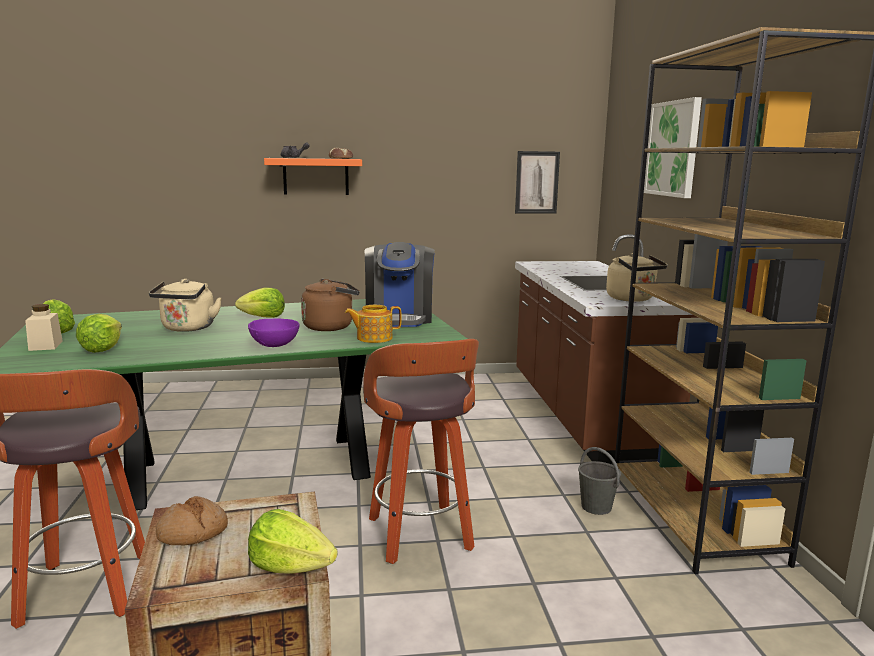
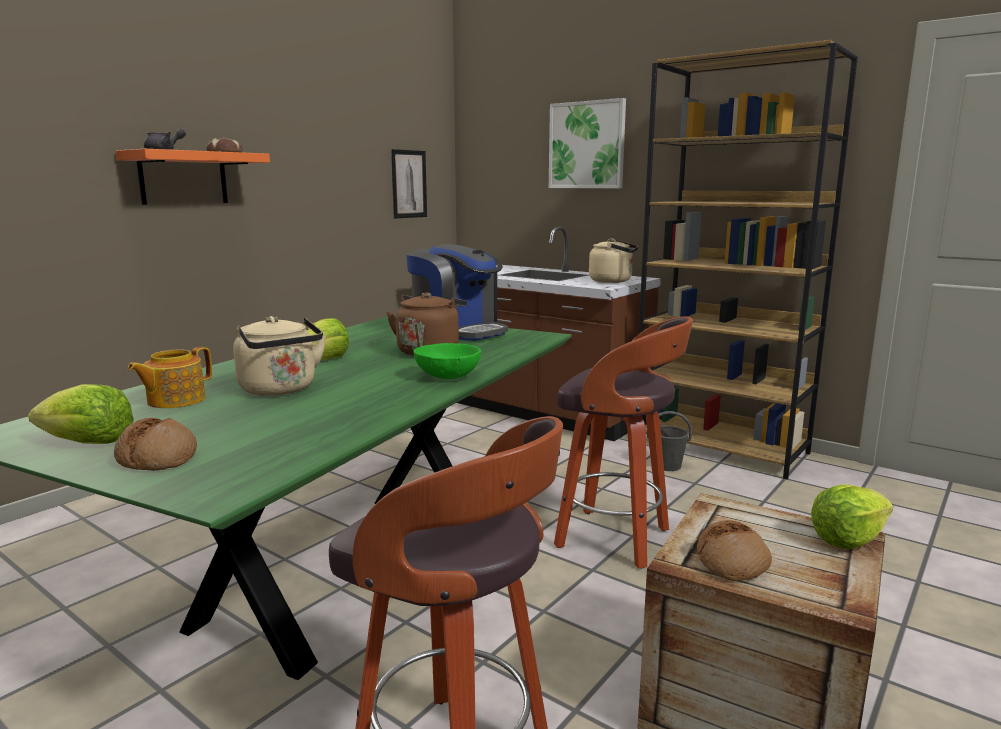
camera: 45 degrees left, 0 degrees up
beige jar [25,304,63,351] -> bread [114,418,197,471]
lettuce [76,314,122,353] -> none
purple bowl [248,318,299,347] -> green bowl [413,343,481,379]
teapot [345,305,402,343] -> teapot moved to [127,347,212,408]

